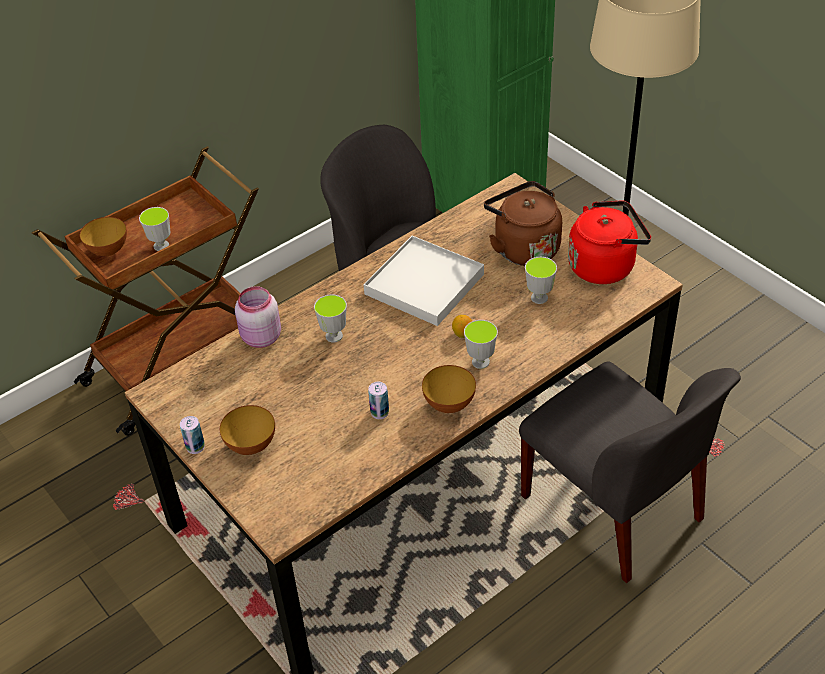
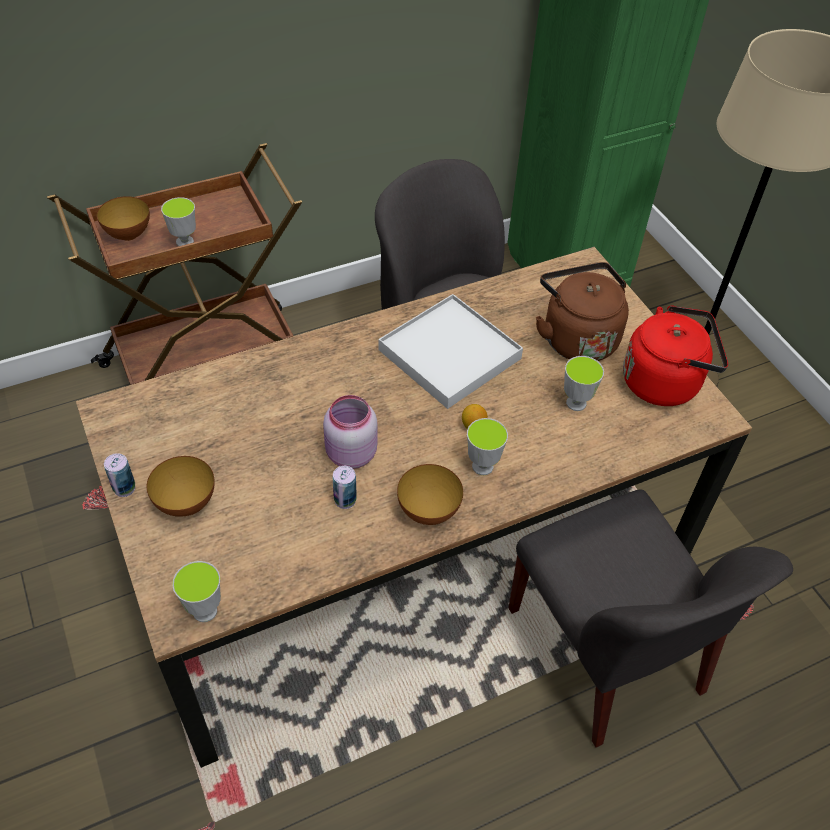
camera: 10 degrees right, 5 degrees up
pink jar [235,286,281,348] -> pink jar moved to [323,395,377,469]
cup [314,294,347,343] -> cup moved to [172,561,221,622]

